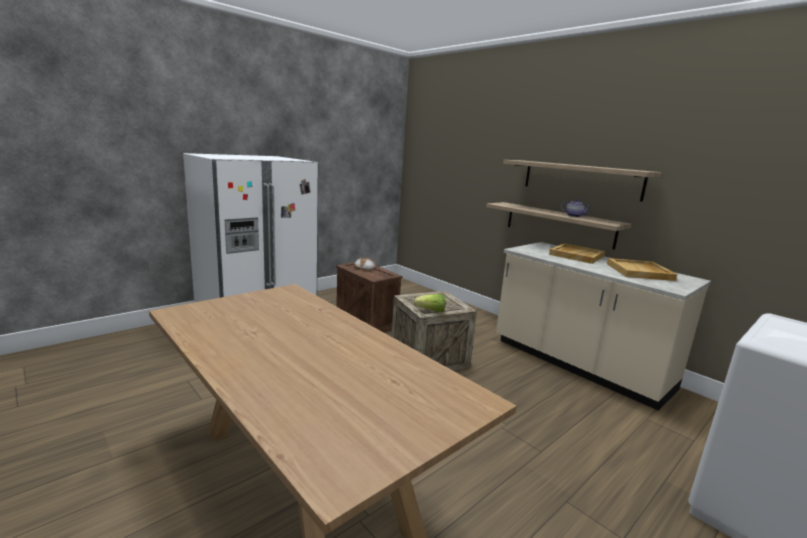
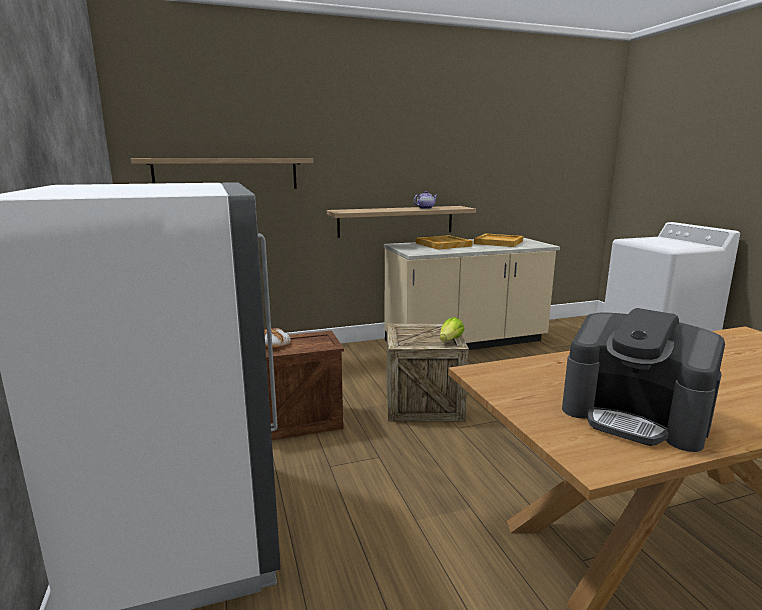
camera: 65 degrees left, 0 degrees up
shelf [503,160,662,202] -> shelf moved to [131,158,313,189]
none -> coffee machine [562,308,725,452]

